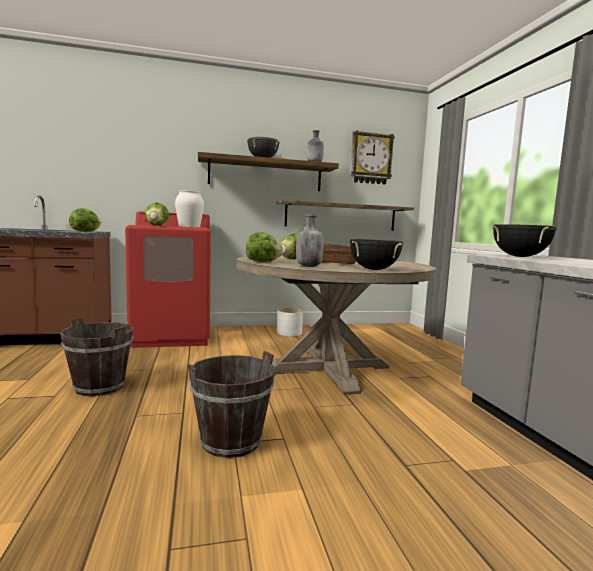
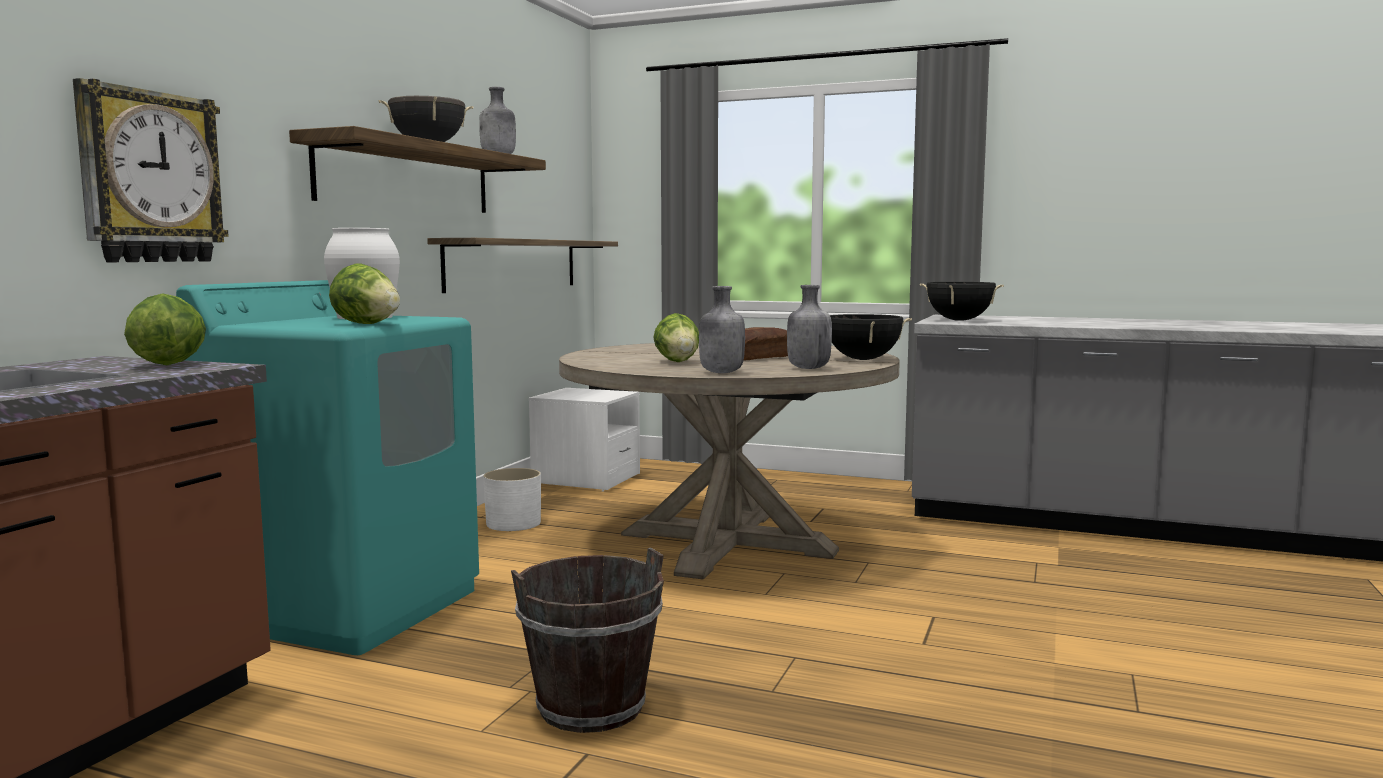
camera: 55 degrees left, 0 degrees up
red washing machine [125,211,211,348] -> turquoise washing machine [176,280,479,655]
brown bucket [188,351,276,458] -> none
lettuce [246,232,283,262] -> grey bottle [699,286,745,373]
wall clock [350,130,395,185] -> wall clock moved to [73,78,229,262]
none -> white nightstand [529,388,640,492]

